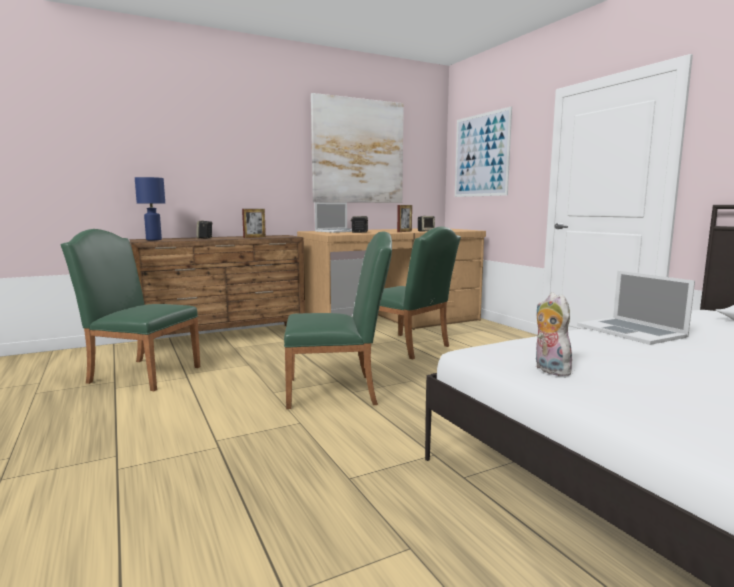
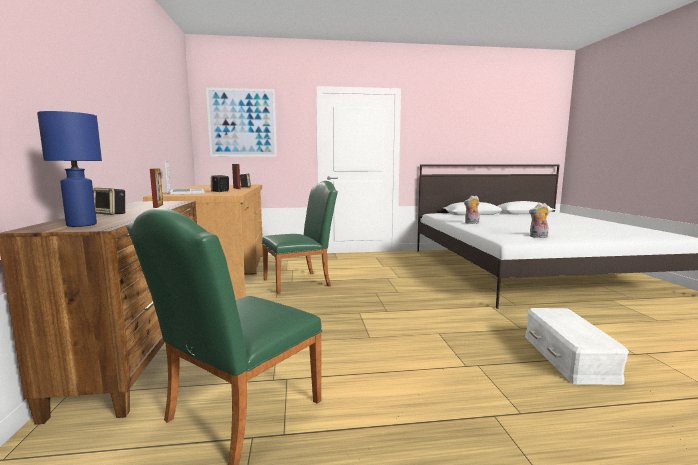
camera: 70 degrees left, 0 degrees up
green chair [284,231,392,409] -> none
picture [311,93,404,203] -> none
laptop [577,271,695,345] -> plush toy [464,196,480,224]
none -> white storage box [525,308,629,385]

